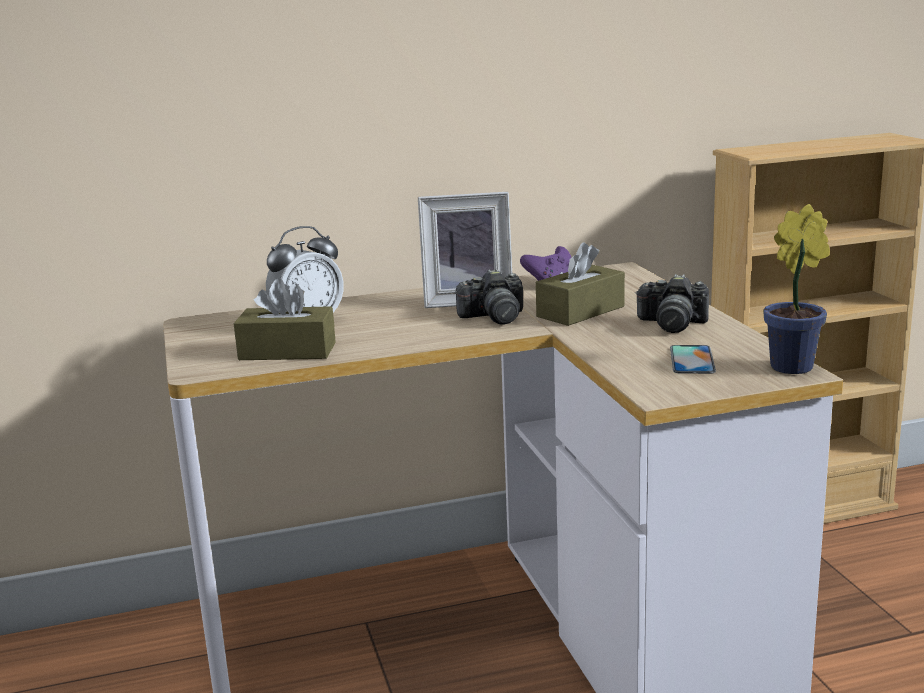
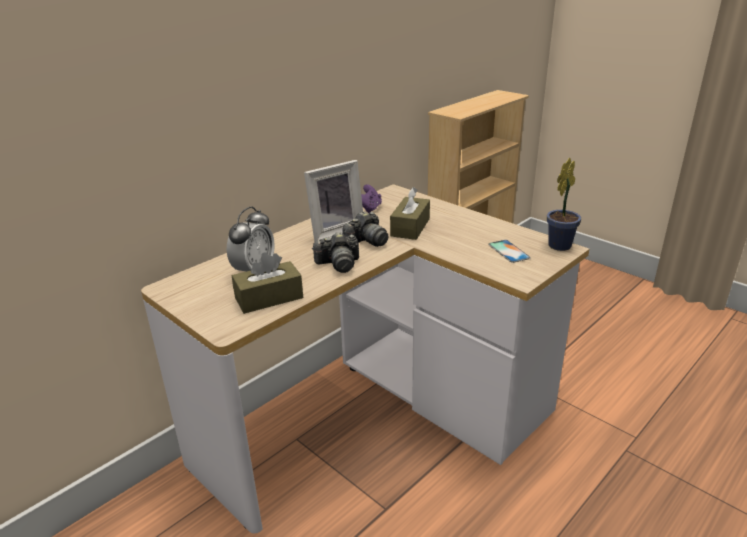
camera: 30 degrees left, 10 degrees up
camera [635,274,709,333] -> camera moved to [313,232,359,273]

